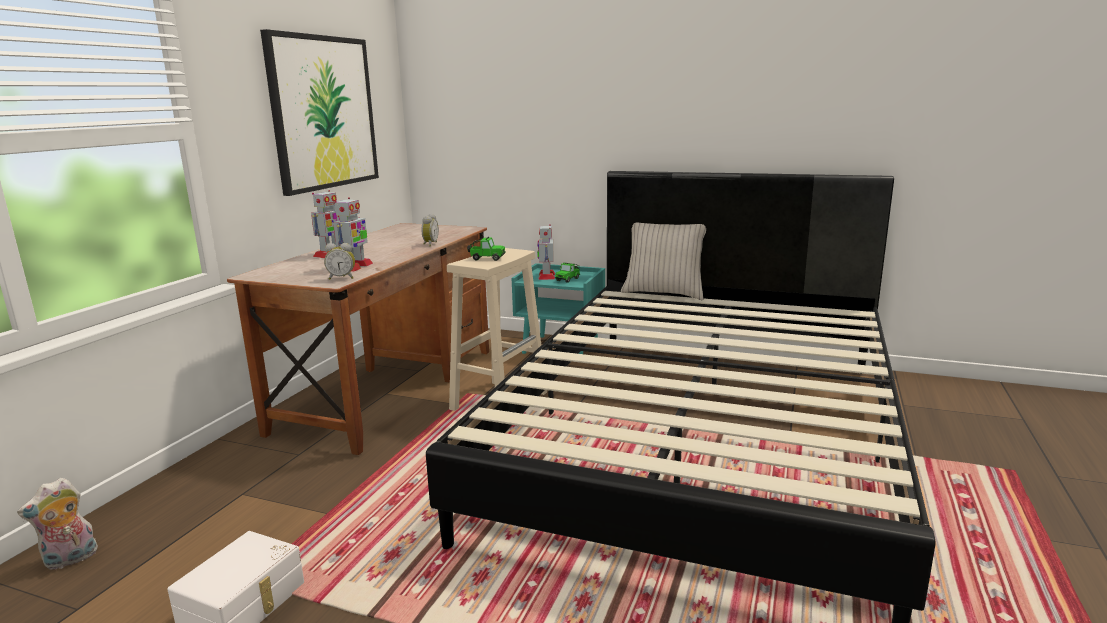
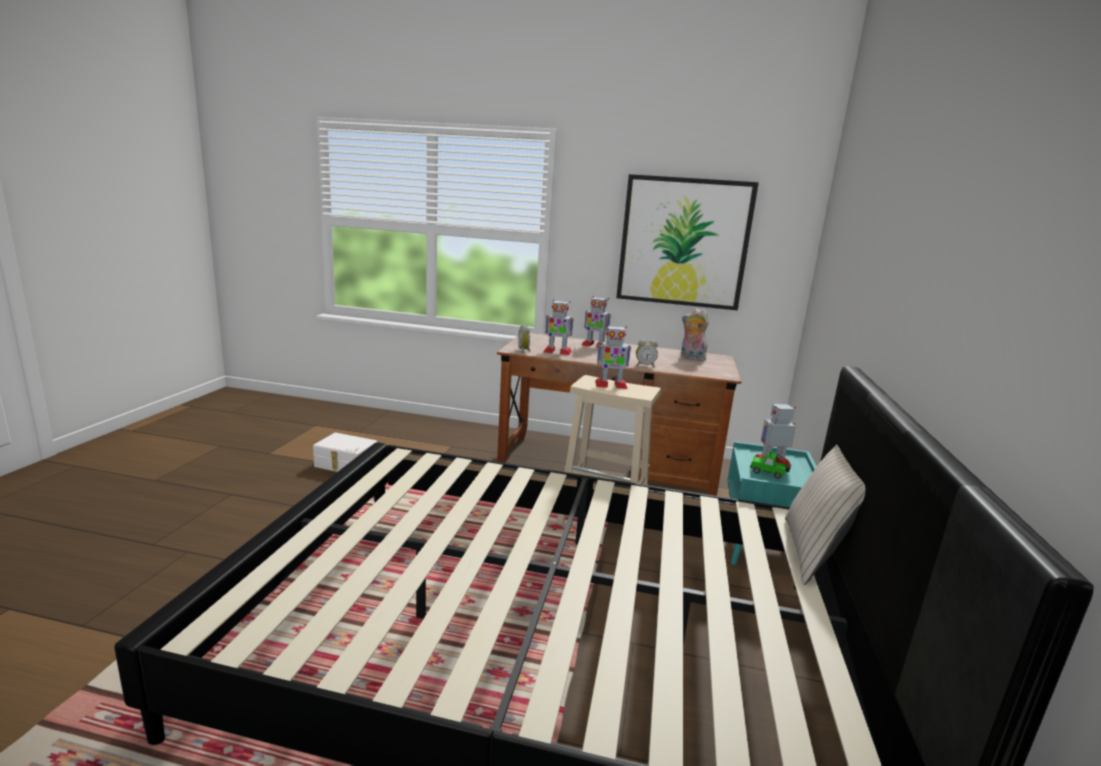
camera: 80 degrees right, 0 degrees up
plush toy [17,478,98,570] -> plush toy moved to [681,308,709,361]
toy car [467,237,506,261] -> toy robot [595,325,631,389]

